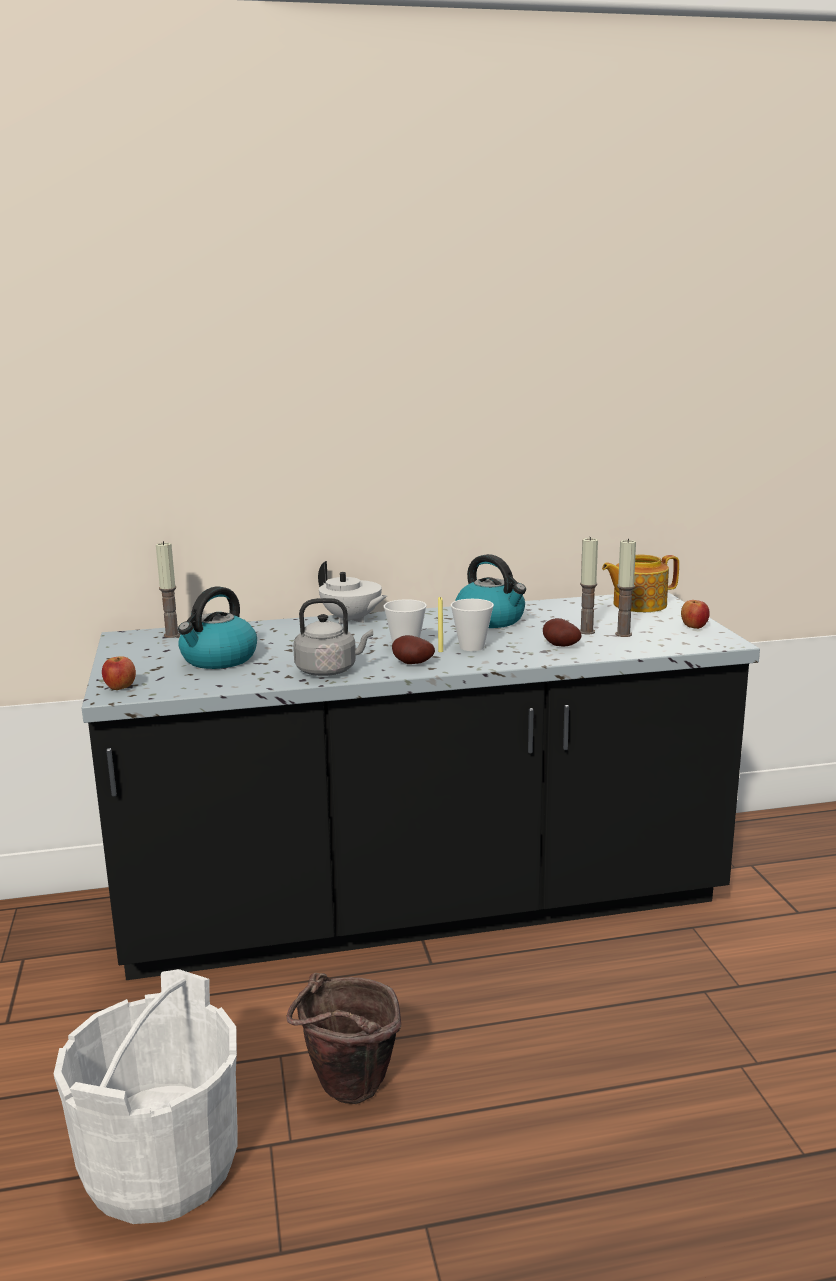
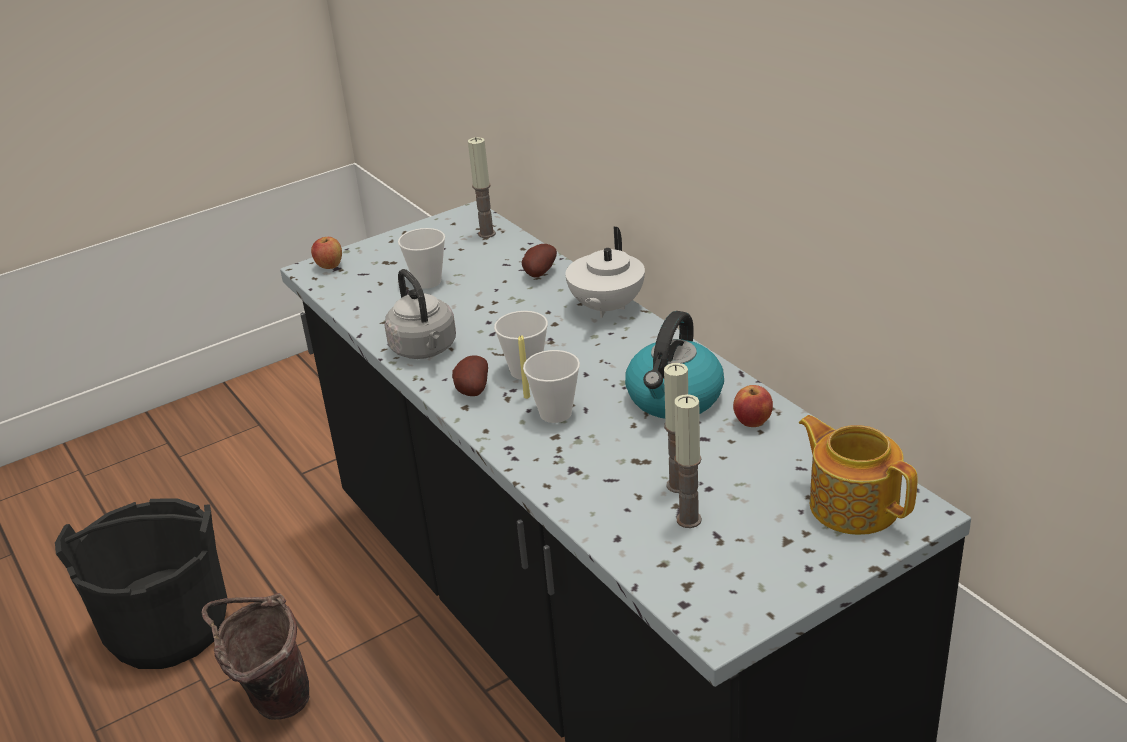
camera: 70 degrees right, 15 degrees up
white bucket [54,969,238,1224] -> black bucket [55,498,227,669]
kettle [178,587,257,669] -> cup [398,228,445,289]
potato [543,618,582,646] -> potato moved to [522,244,557,278]
apple [681,600,710,629] -> apple moved to [733,385,773,427]

